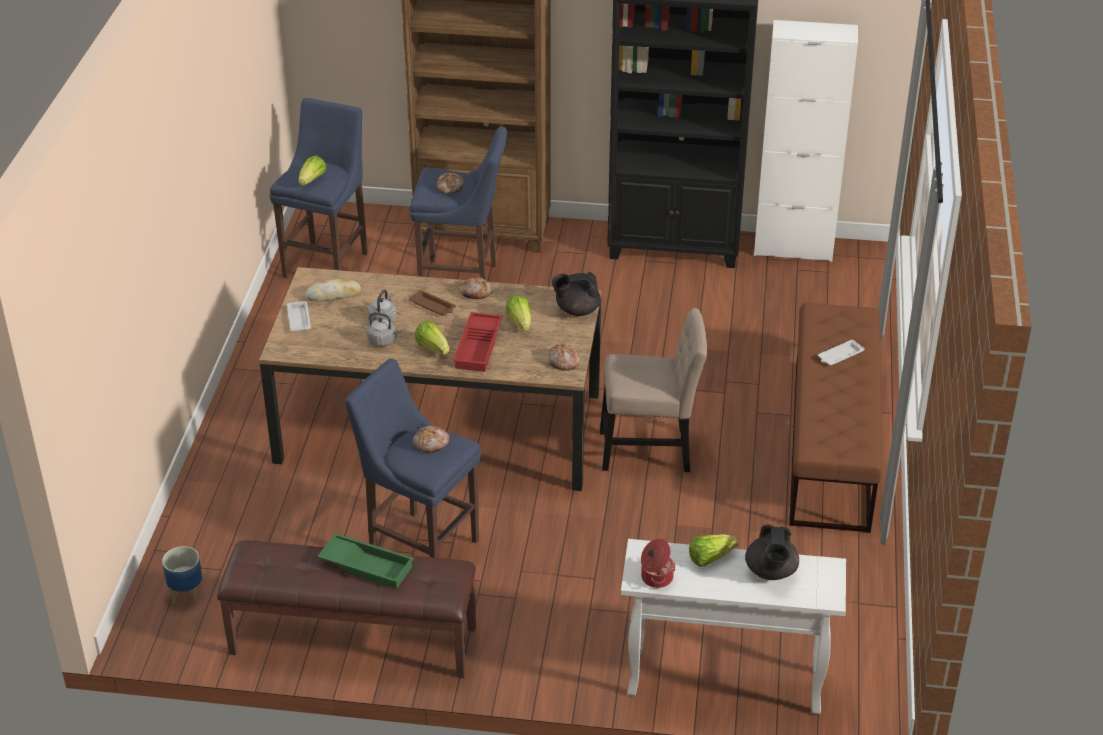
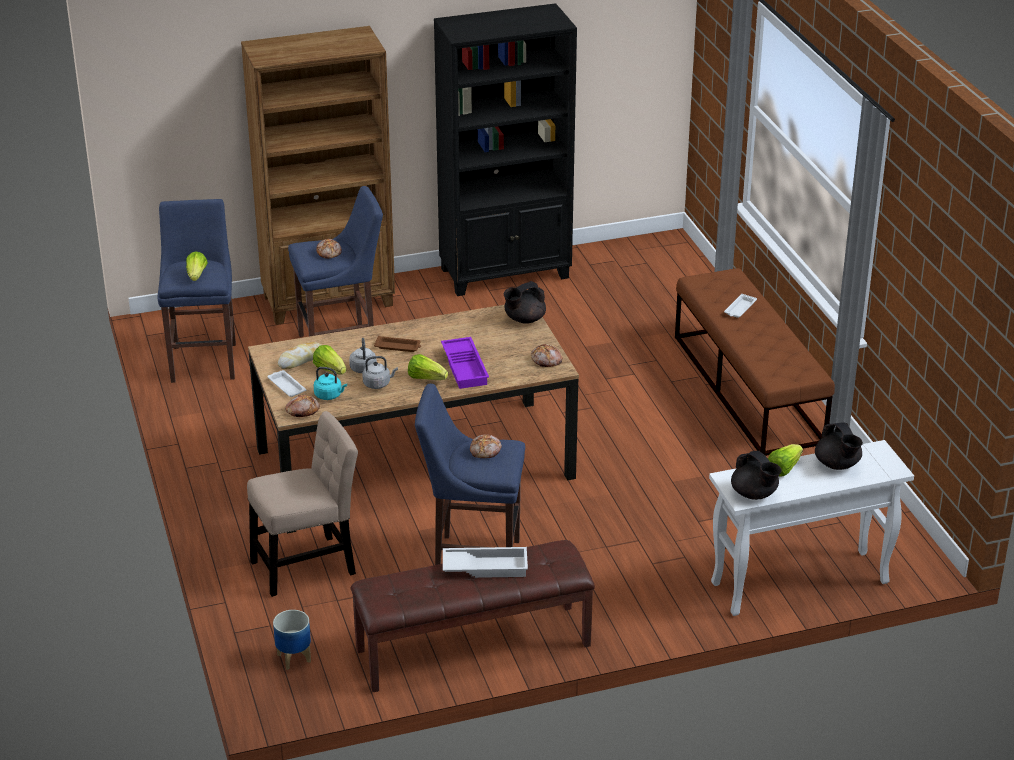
camera: 25 degrees left, 5 degrees down
green tray [317,533,414,589] -> white tray [443,547,528,578]
red tray [453,312,503,372] -> purple tray [441,337,489,389]
bread [459,277,493,299] -> bread moved to [285,395,320,417]
lettuce [506,295,531,331] -> lettuce moved to [313,345,347,374]
beige chair [600,308,707,472] -> beige chair moved to [247,411,358,597]
cooking pot [641,539,675,588] -> black teapot [731,451,782,500]
white cabinet [754,20,858,262] -> none
none -> turquoise kettle [314,367,347,400]

